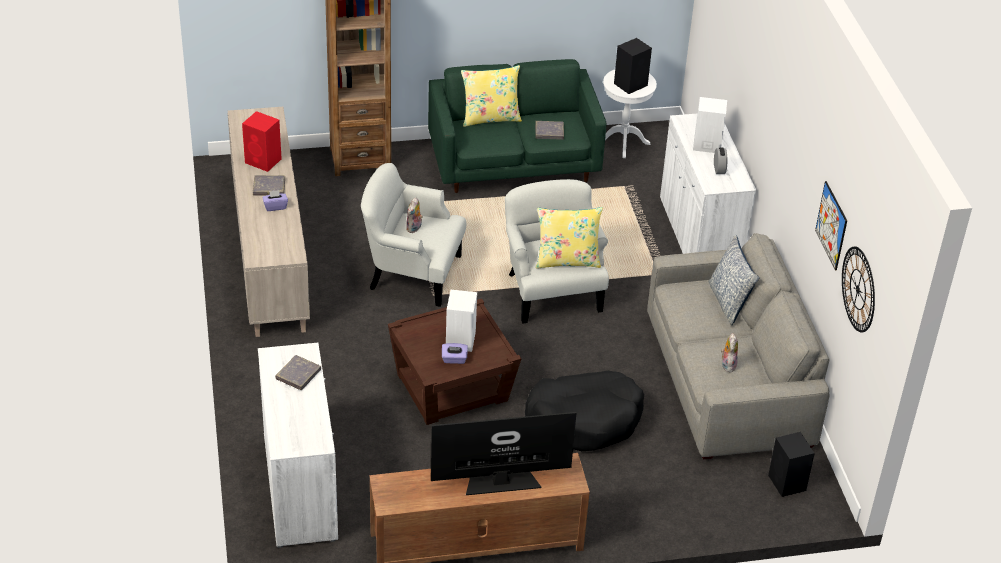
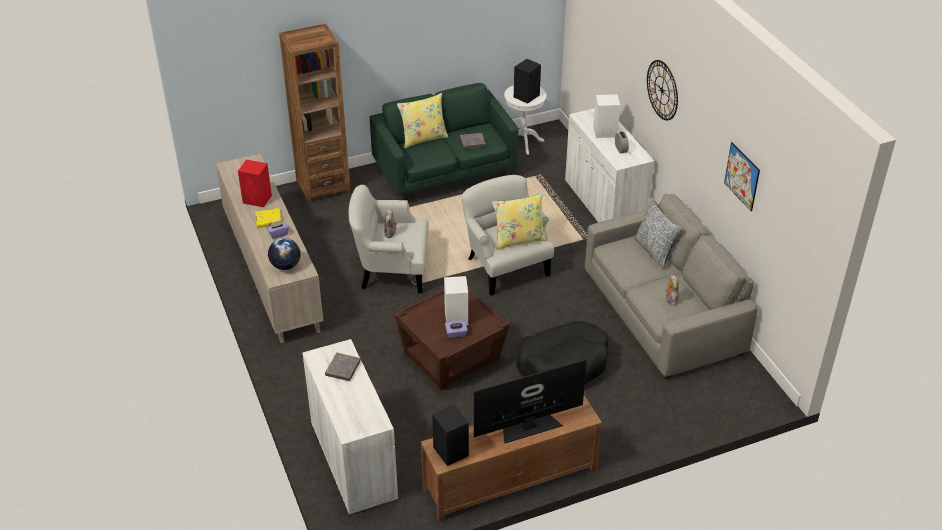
camera: 10 degrees left, 0 degrees up
grey book [253,175,285,196] -> yellow book [254,208,282,228]
black speaker [768,432,815,497] -> black speaker moved to [432,405,469,466]
wall clock [842,246,875,332] -> wall clock moved to [647,60,678,121]
none -> globe [268,238,301,270]

